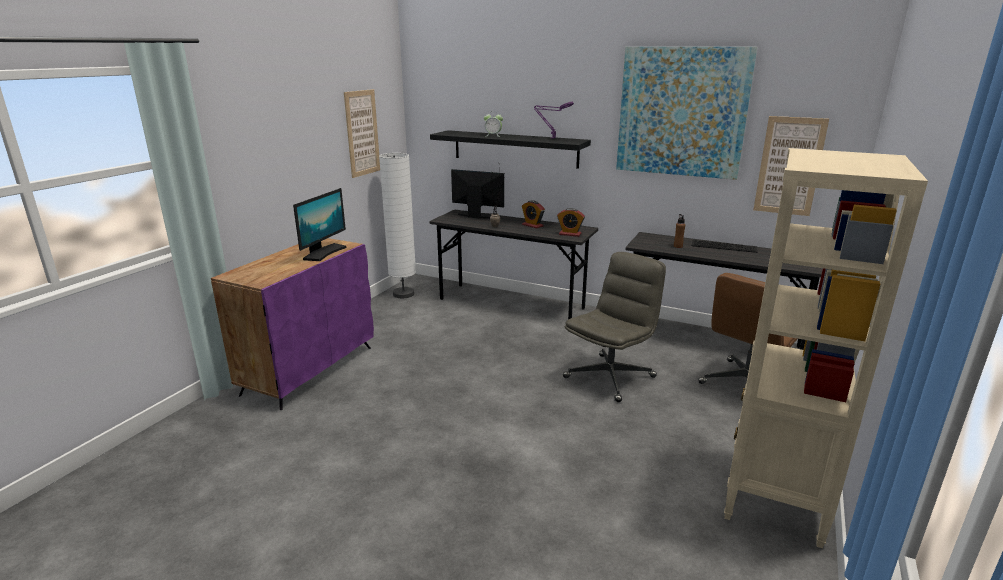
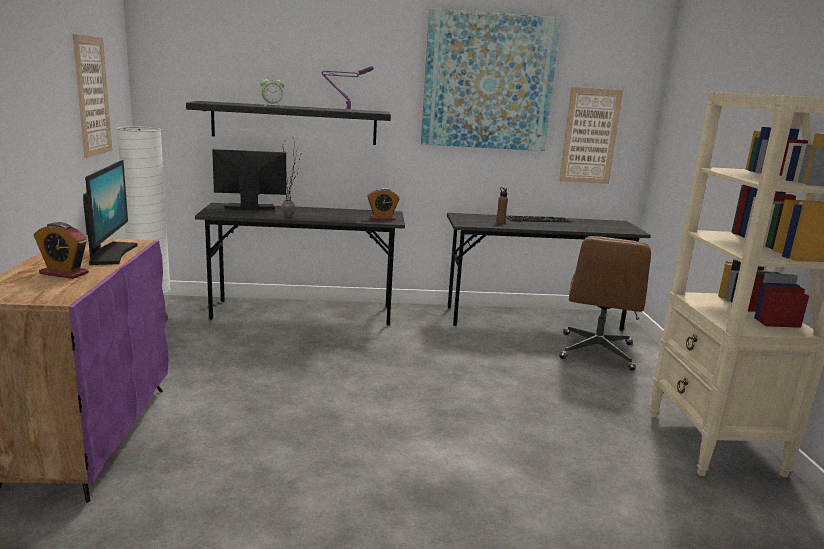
camera: 30 degrees left, 5 degrees down
alarm clock [522,200,545,228] -> alarm clock moved to [34,222,89,279]
grey office chair [563,252,666,402] -> none

